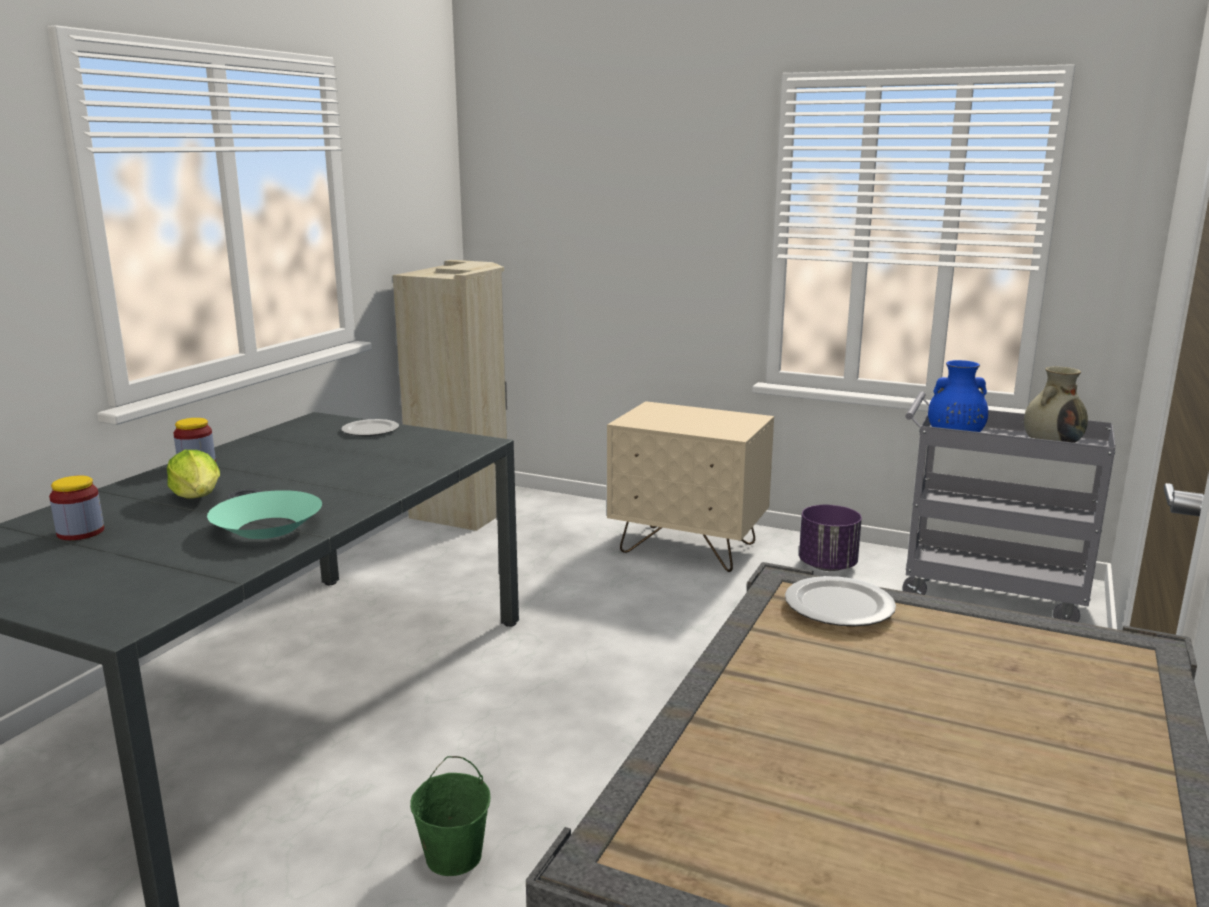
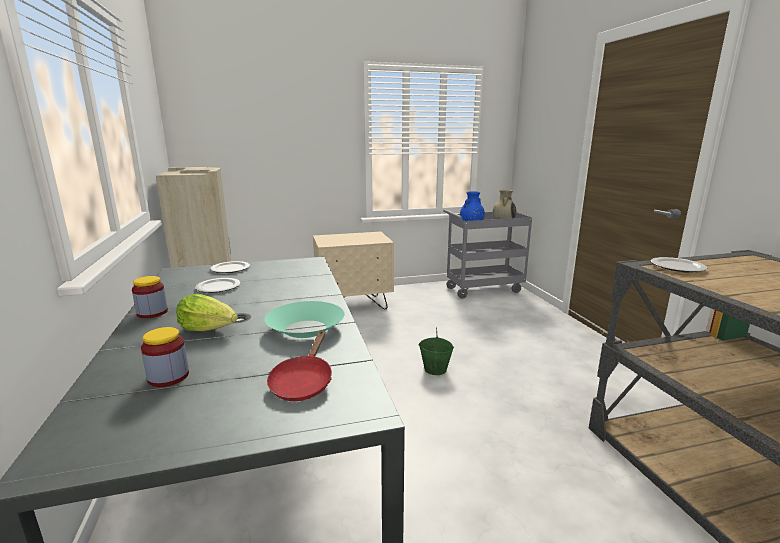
camera: 40 degrees left, 0 degrees up
green bucket [410,756,490,876] -> green bucket moved to [419,327,454,375]
purple planter [799,505,862,571] -> none
none -> plate [195,278,240,293]
none -> red frying pan [267,331,332,401]

